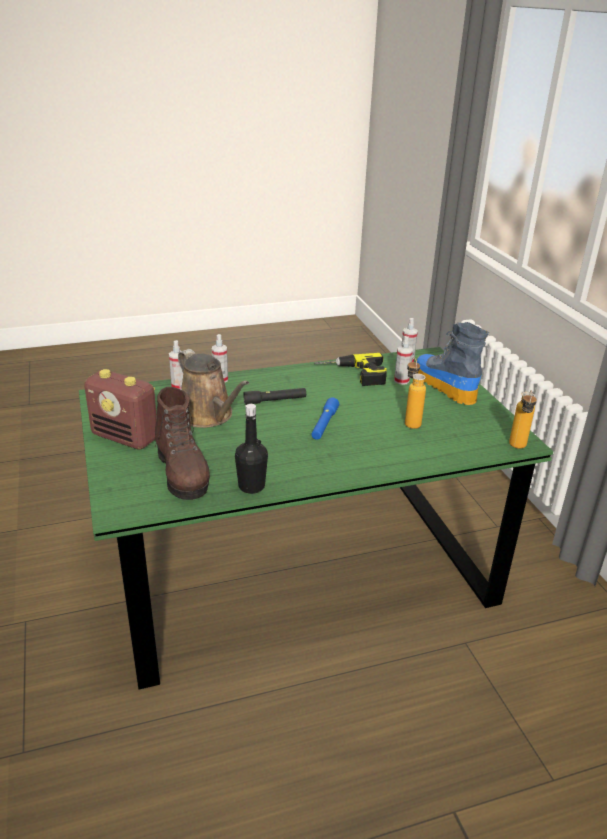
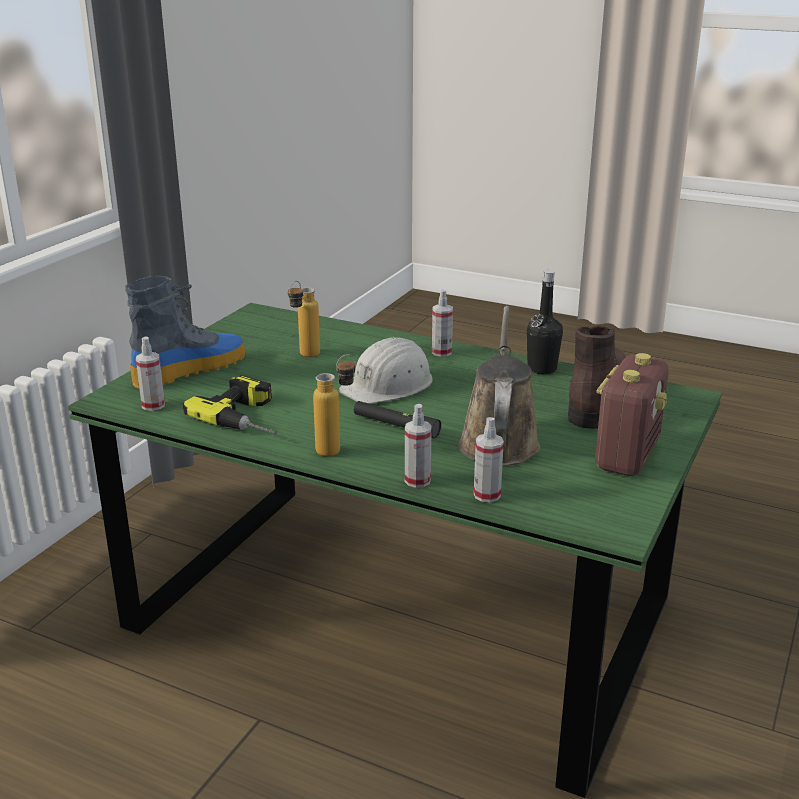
camera: 135 degrees left, 5 degrees down
radio [84,369,157,450] -> radio turned 45 degrees clockwise [595,353,669,476]
blue flashlight [311,397,339,440] -> white hard hat [339,337,433,404]
spray bottle [394,336,413,385] -> spray bottle moved to [432,290,453,357]
boot [416,322,489,405] -> boot turned 150 degrees counterclockwise [125,275,245,389]
bottle [509,390,537,449] -> bottle moved to [313,354,355,456]

